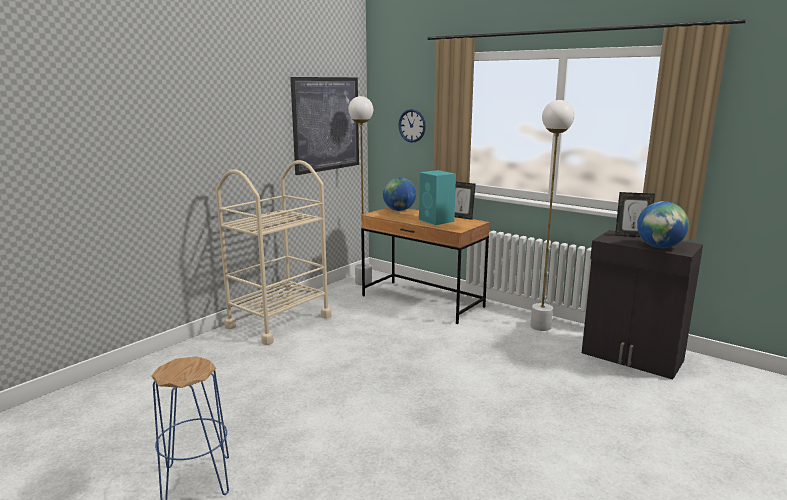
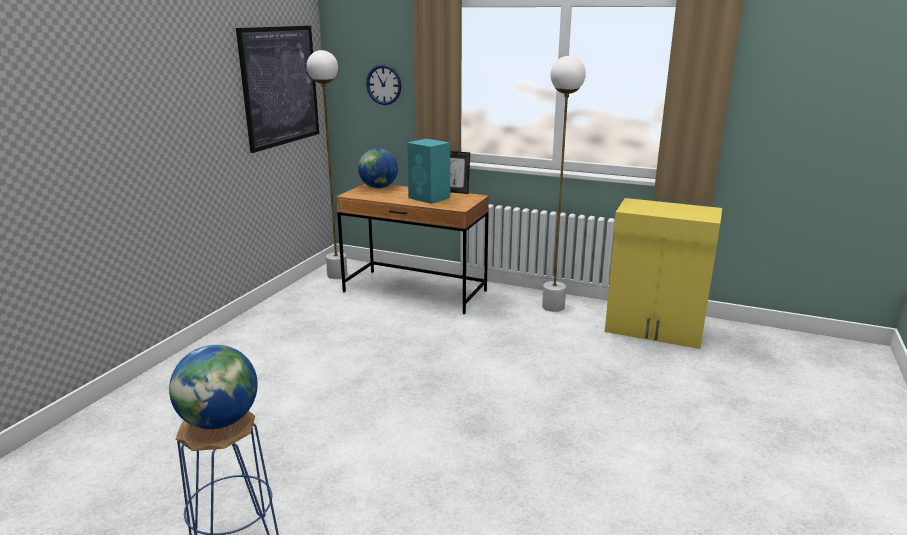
camera: 15 degrees left, 5 degrees up
beige cart [216,160,332,345] -> none
black cabinet [582,230,703,380] -> yellow cabinet [605,198,722,349]
picture frame [615,192,655,237] -> none
globe [637,201,689,248] -> globe moved to [169,345,258,429]

